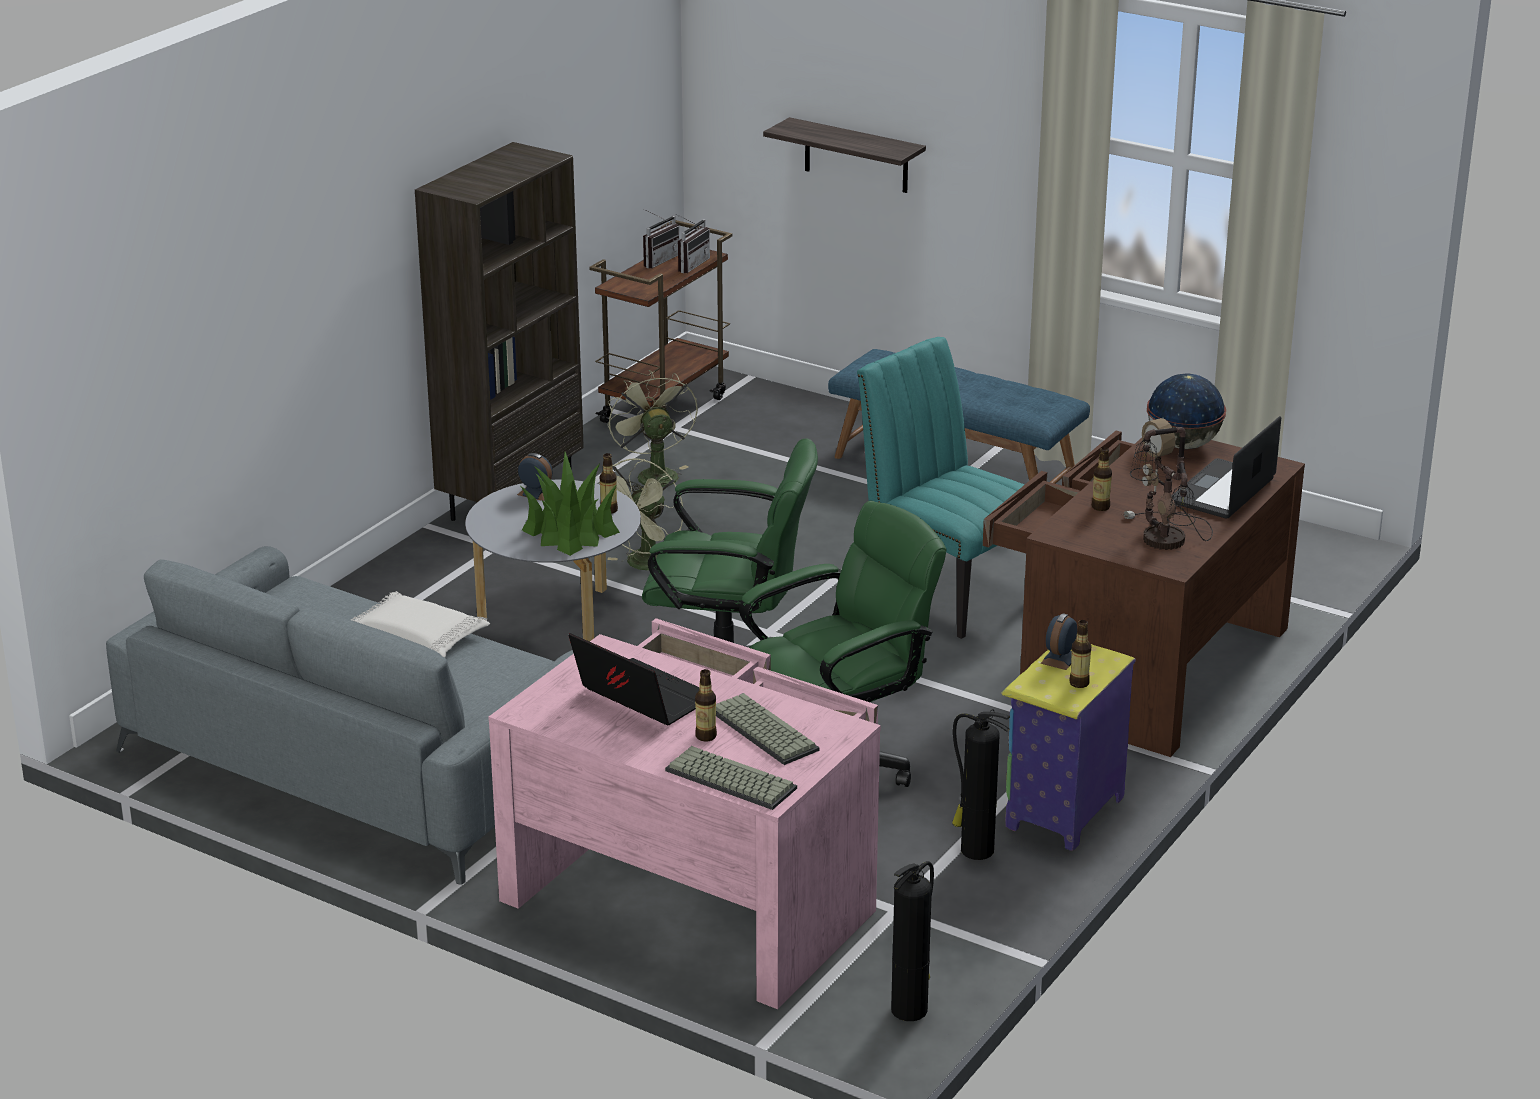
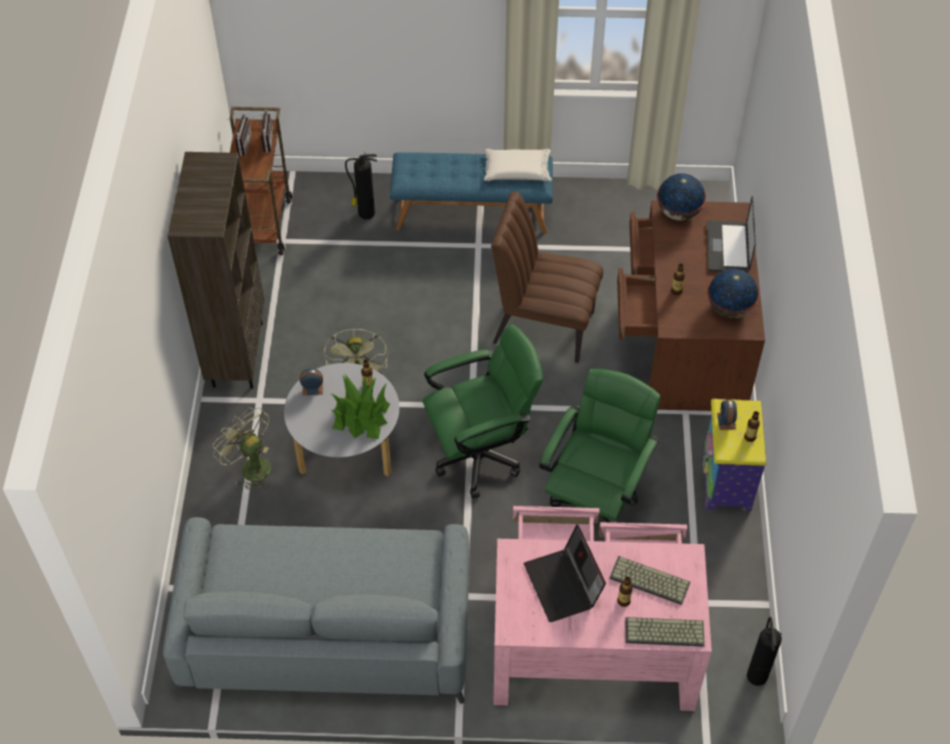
camera: 30 degrees left, 25 degrees up
white pillow [351,592,490,658] -> white pillow moved to [484,148,552,181]
laptop [569,633,700,725] -> laptop turned 120 degrees counterclockwise [524,525,606,622]
green fan [607,370,698,490] -> green fan moved to [213,407,271,490]
shelf [763,117,926,193] -> none
turquoise chair [857,337,1025,639] -> brown chair [491,192,603,363]
fire extinguisher [952,709,1010,860] -> fire extinguisher moved to [345,152,377,219]
table lamp [1122,418,1213,550] -> globe [707,269,759,318]

